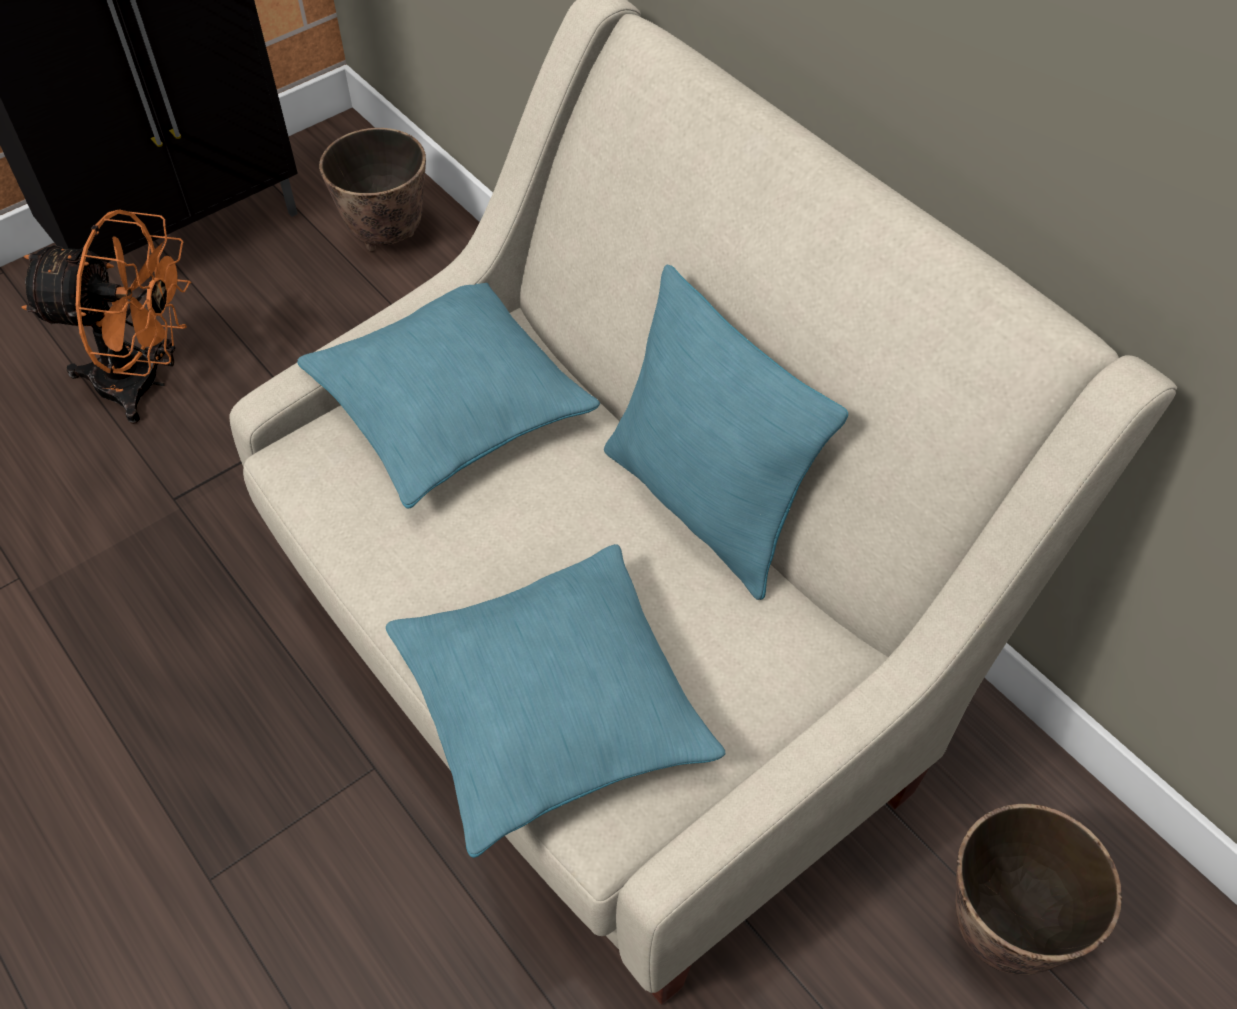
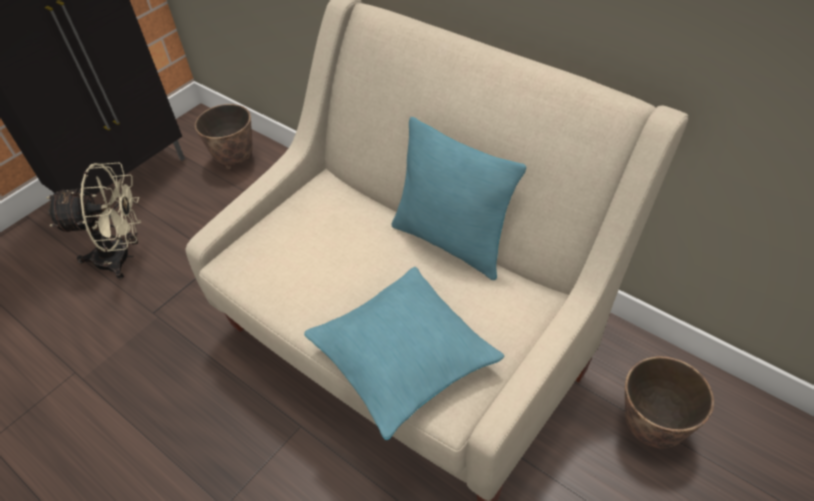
camera: 10 degrees left, 5 degrees down
orange fan [22,209,191,424] -> beige fan [47,163,141,280]
turquoise pillow [297,283,600,509] -> none

